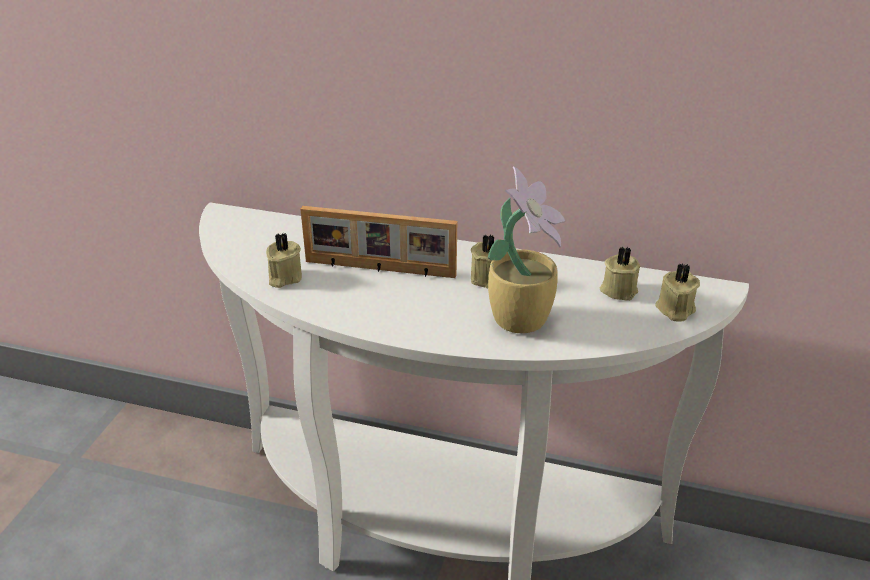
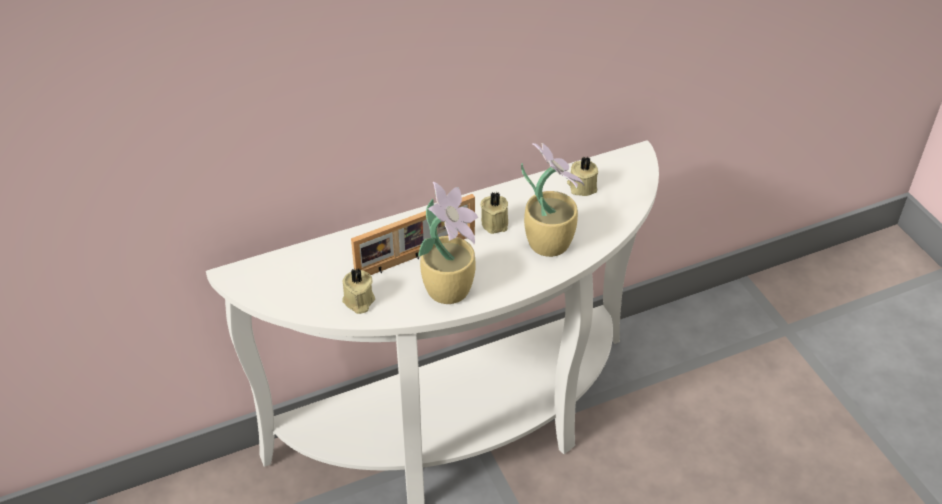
camera: 40 degrees left, 10 degrees up
beige candle [655,263,700,322] -> none
none -> potted plant [418,181,478,304]

